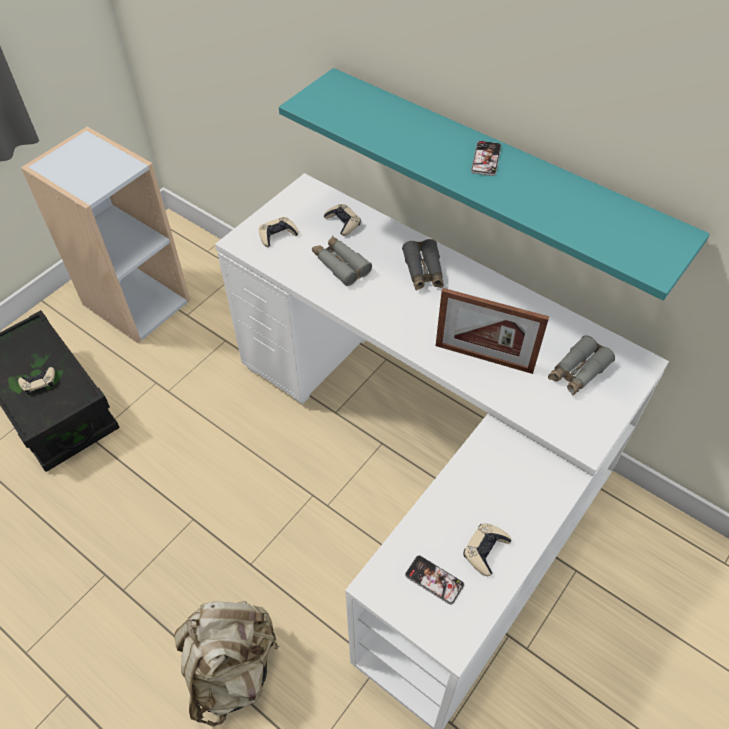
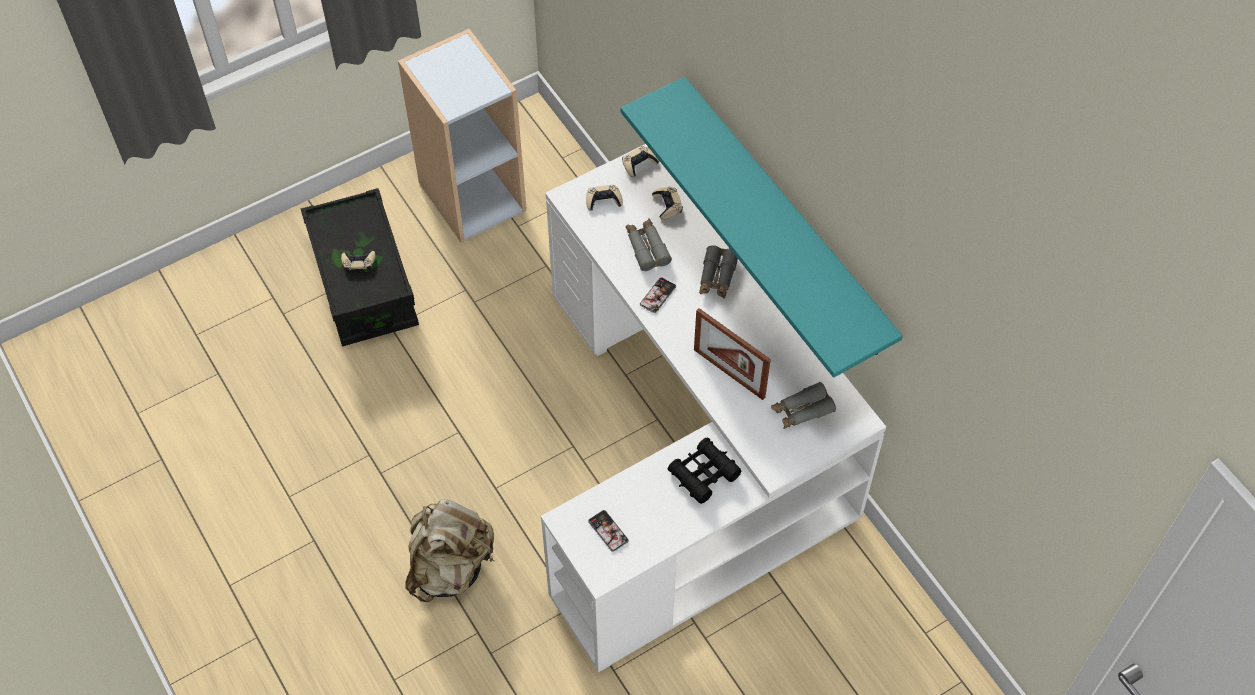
camera: 20 degrees right, 5 degrees up
beige game controller [463,524,511,576] -> beige game controller moved to [622,146,659,177]
phone [471,141,501,176] -> phone moved to [640,277,676,313]
none -> black binoculars [668,437,741,504]

